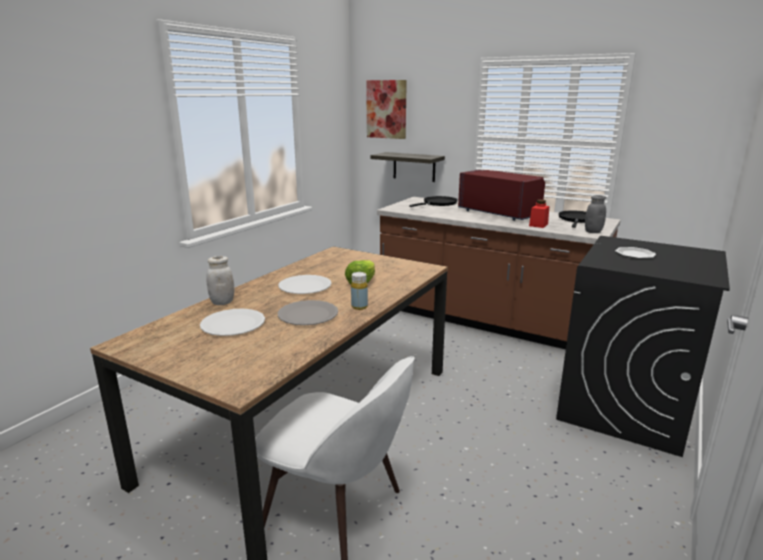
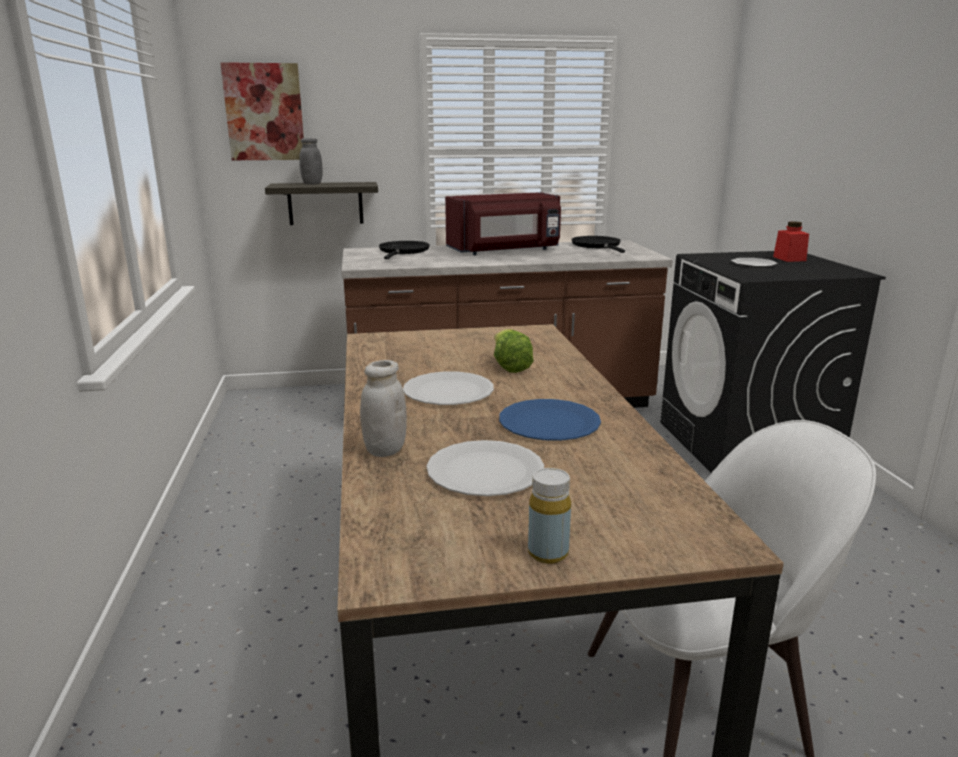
camera: 40 degrees left, 0 degrees up
grey plate [278,300,338,325] -> blue plate [499,399,601,441]
yellow bottle [351,272,368,310] -> yellow bottle moved to [528,468,571,564]
red microwave [458,170,545,221] -> red microwave turned 150 degrees clockwise [445,192,561,255]
red jar [529,199,549,228] -> red jar moved to [773,221,809,262]
grey jar [585,195,606,233] -> grey jar moved to [299,138,323,184]

